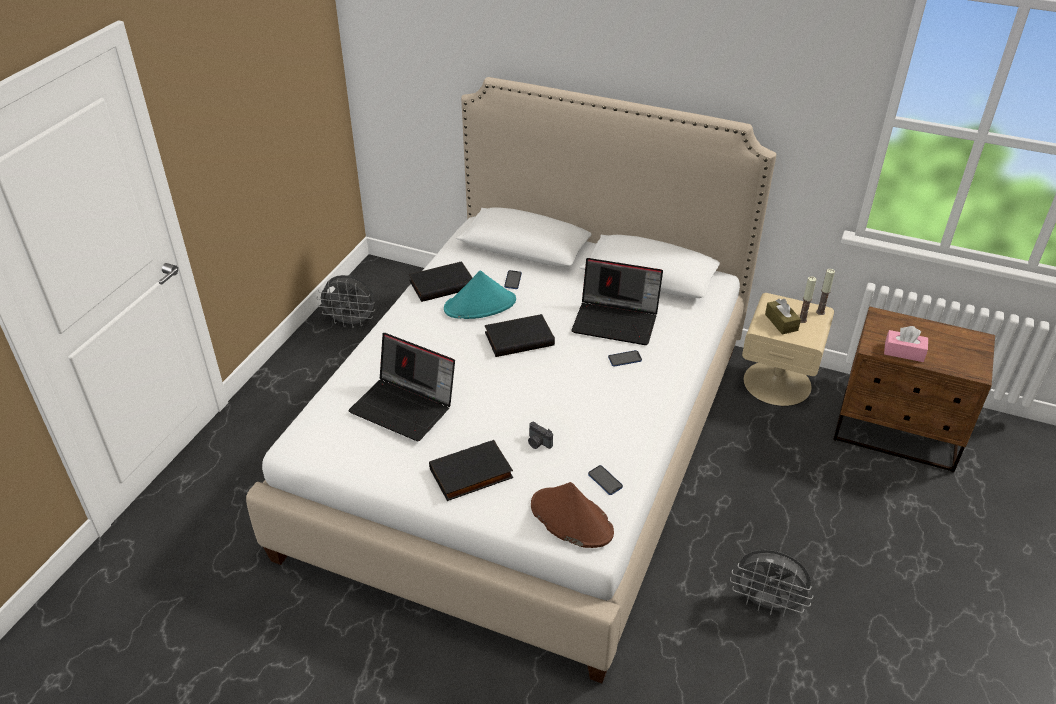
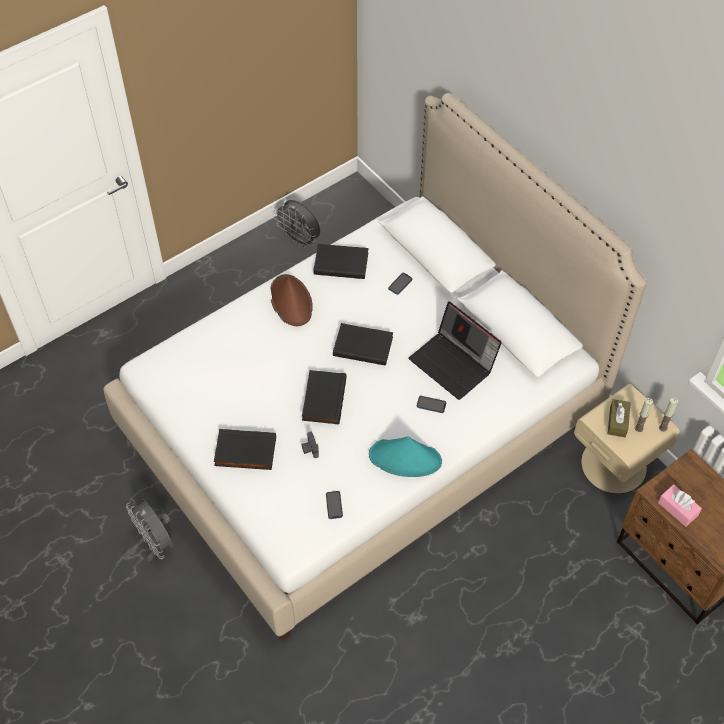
camera: 30 degrees right, 15 degrees up
laptop [348,333,455,442] -> none
turquoise hat [444,271,516,319] -> turquoise hat moved to [369,436,442,477]
brown hat [531,482,614,548] -> brown hat moved to [270,274,313,326]
grey fan [730,550,814,617] -> grey fan moved to [126,499,173,559]
none -> black book [302,370,346,424]

